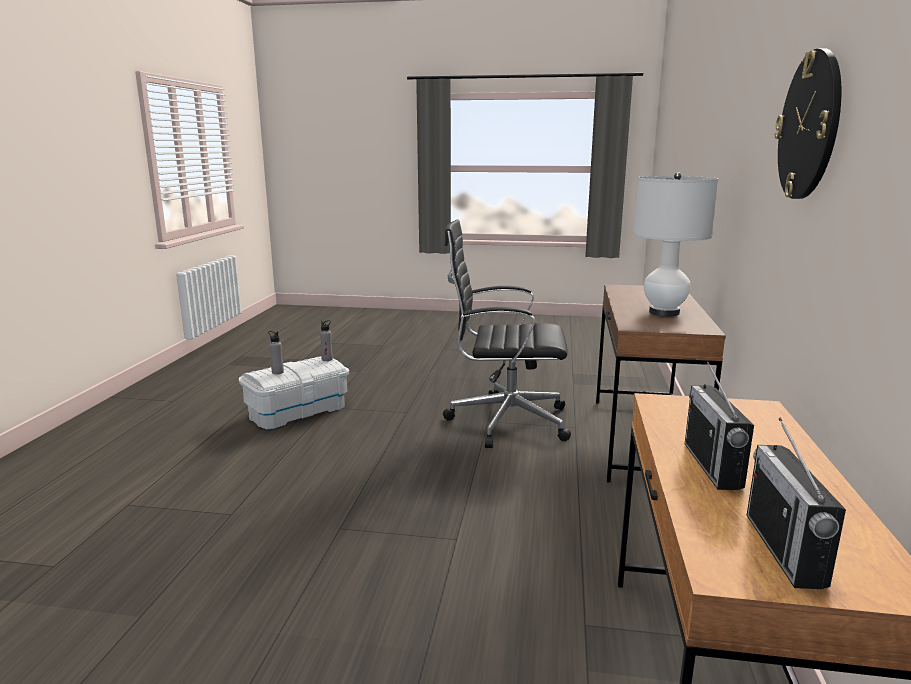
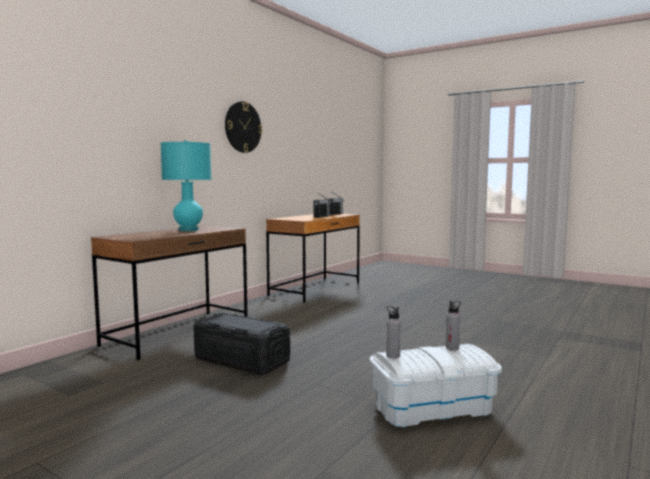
camera: 155 degrees left, 10 degrees down
black office chair [443,219,571,448] -> black storage box [194,313,290,375]
white table lamp [633,172,719,316] -> turquoise table lamp [161,140,211,231]

